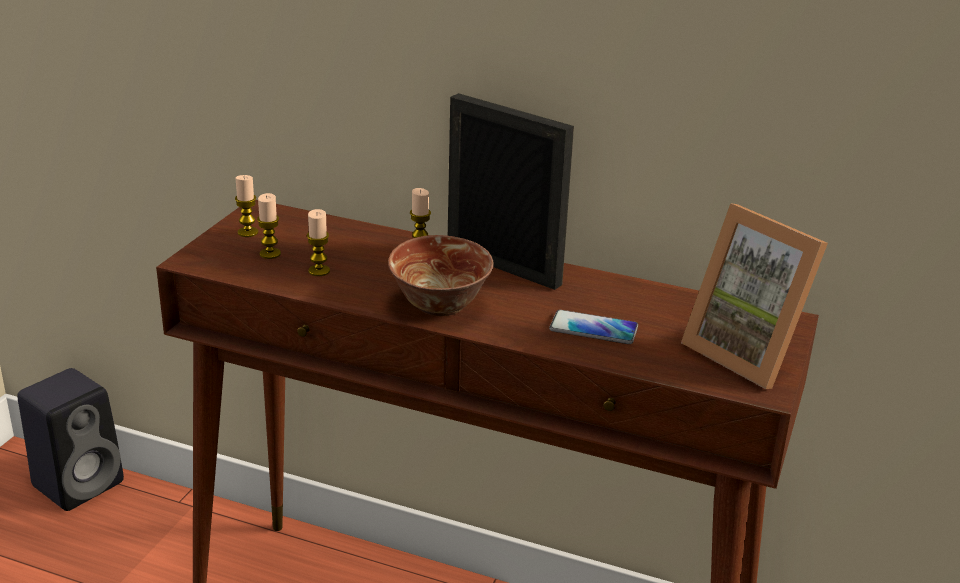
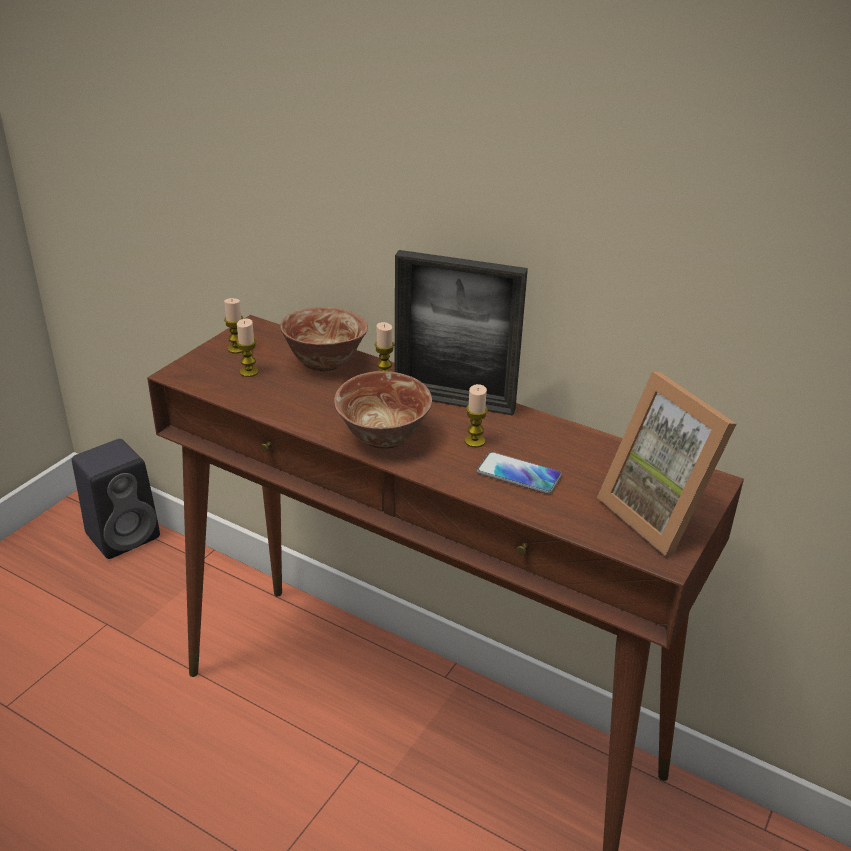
camera: 10 degrees right, 5 degrees up
candle [307,209,330,276] -> candle moved to [465,384,488,448]
picture frame [448,93,574,290] -> picture frame turned 150 degrees clockwise [394,250,528,416]
none -> bowl [280,307,368,372]

